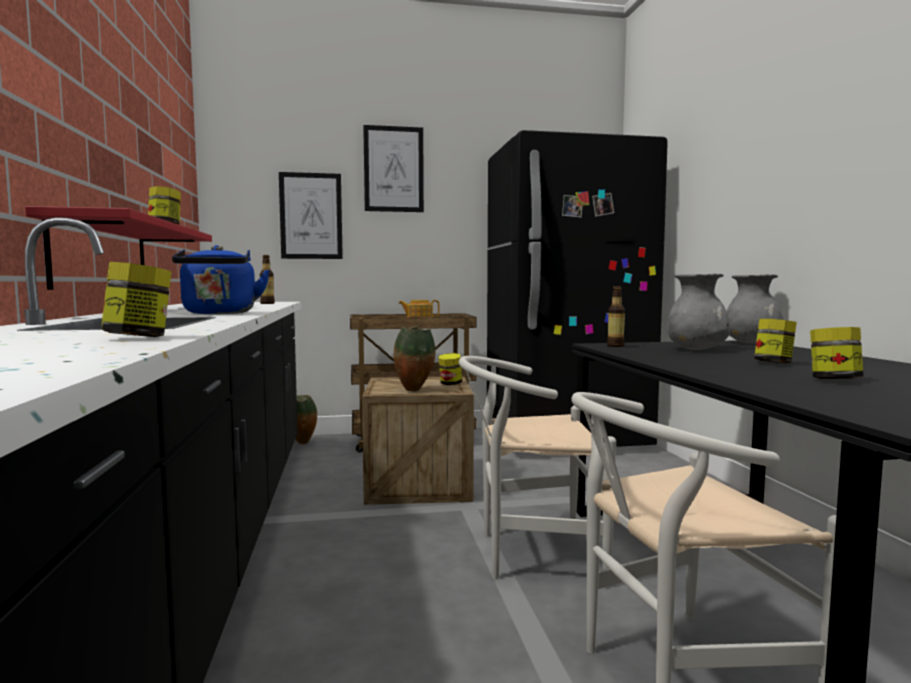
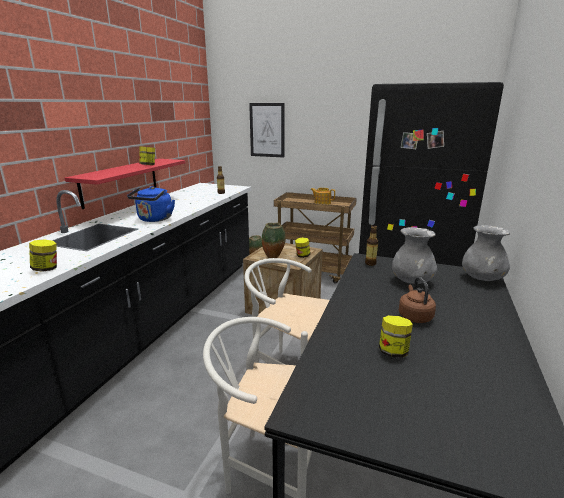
camera: 30 degrees right, 15 degrees up
picture [363,125,424,212] -> none
jar [754,319,797,364] -> brown kettle [399,277,436,323]

